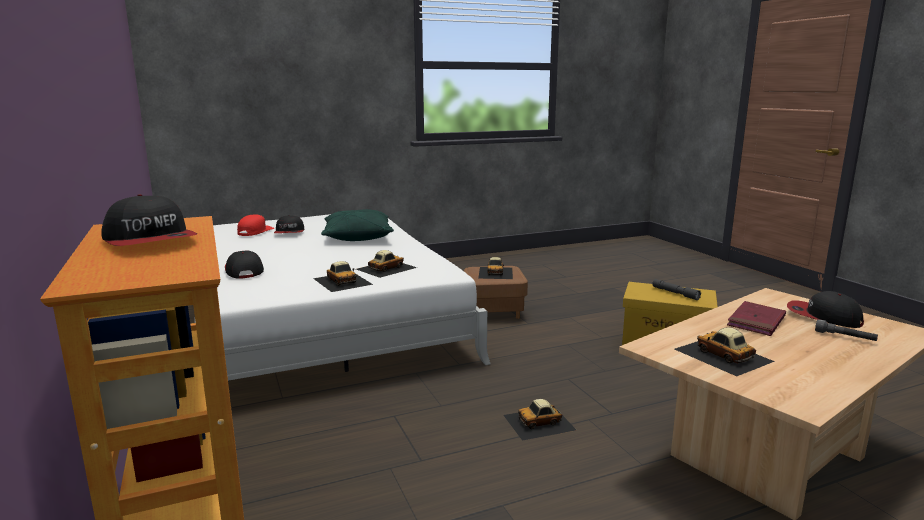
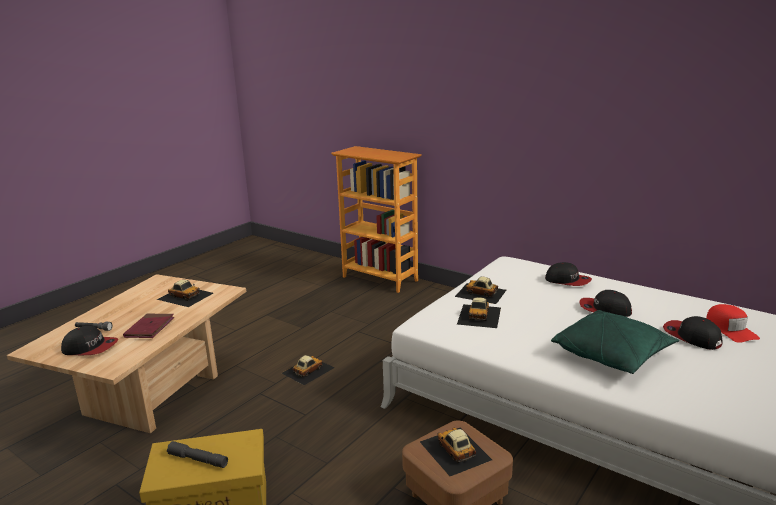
camera: 150 degrees right, 5 degrees up
cap [101,194,197,246] -> cap moved to [580,290,632,317]

